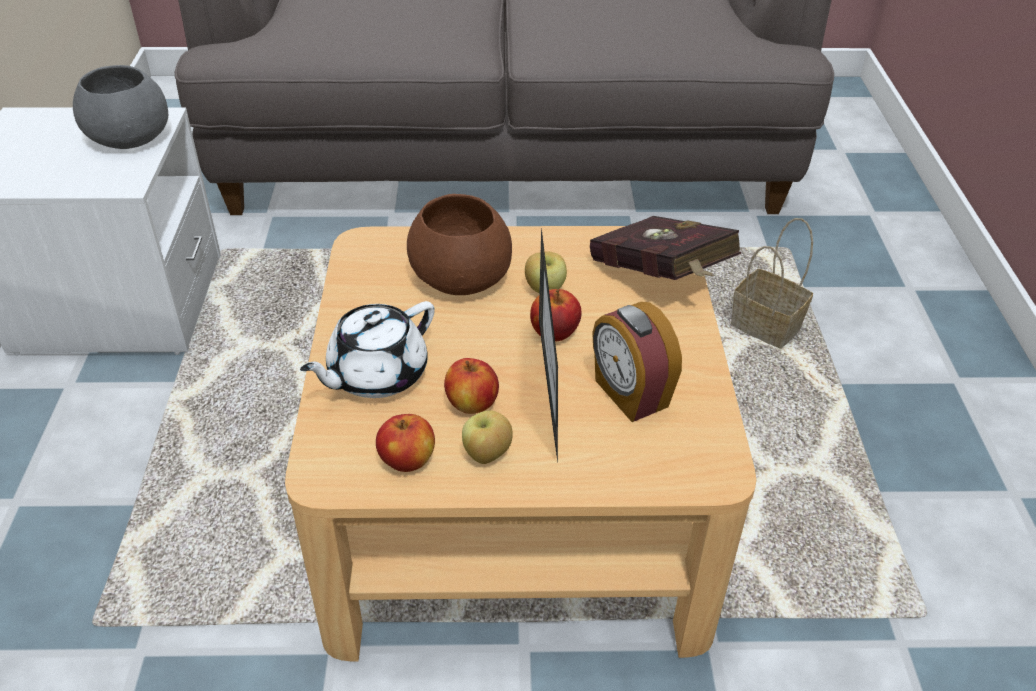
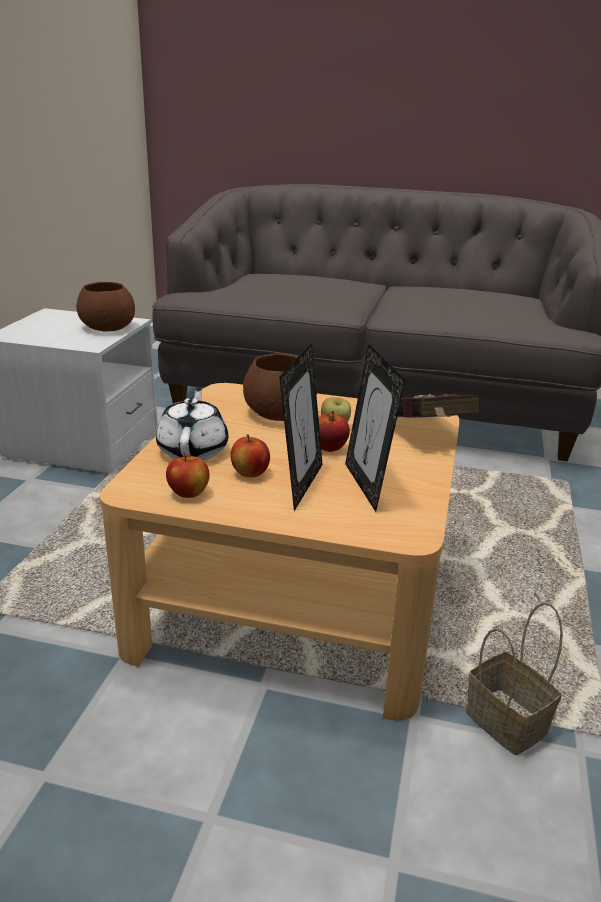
camera: 15 degrees right, 15 degrees down
grey bowl [73,65,168,149] -> brown bowl [76,282,135,331]
white teapot [300,301,435,398] -> white teapot turned 120 degrees clockwise [156,387,228,460]
apple [462,410,513,464] -> none
alarm clock [592,302,682,422] -> picture frame [345,344,405,512]
basket [731,218,813,348] -> basket moved to [466,602,563,755]

